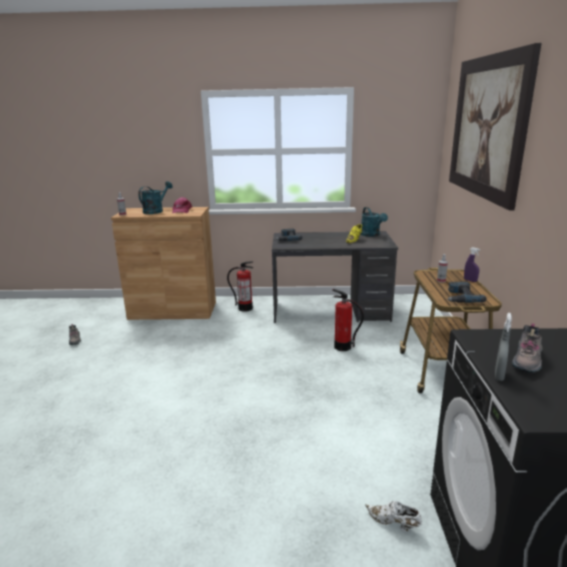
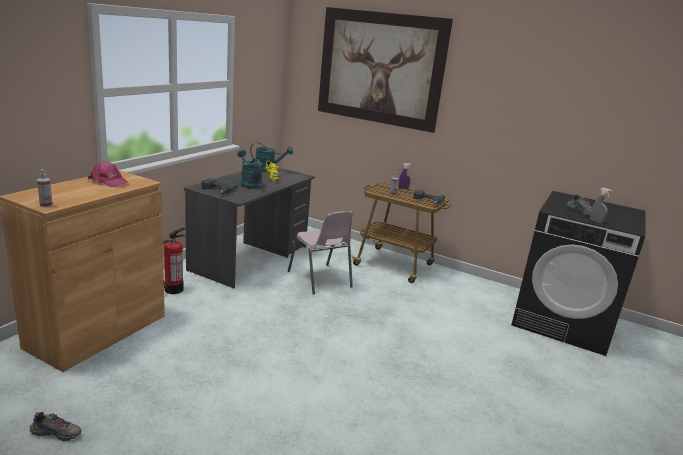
camera: 65 degrees left, 0 degrees up
turquoise watering can [138,181,173,214] -> turquoise watering can moved to [237,150,263,189]
fire extinguisher [332,289,364,351] -> pink chair [288,211,353,295]
white shoe [365,501,422,532] -> none

